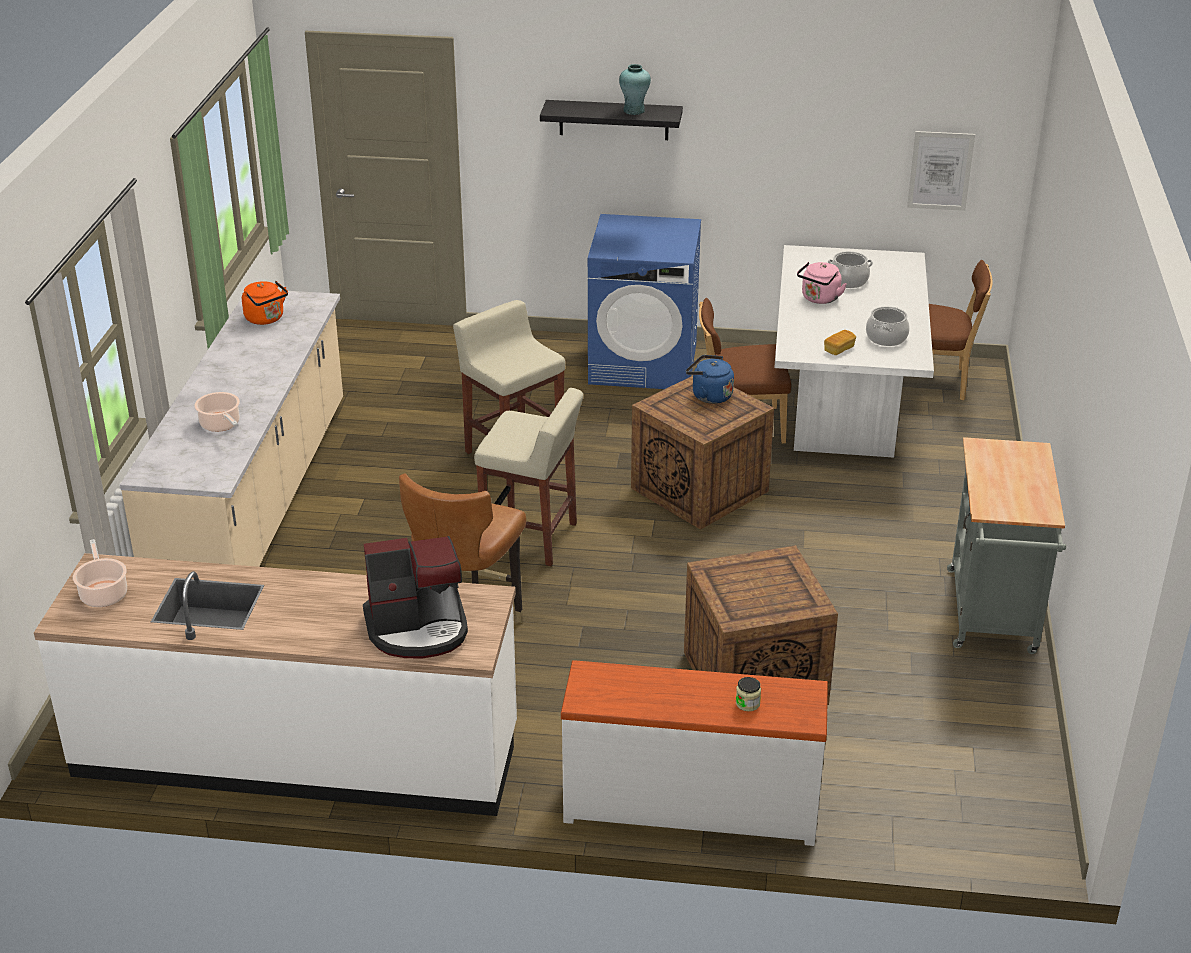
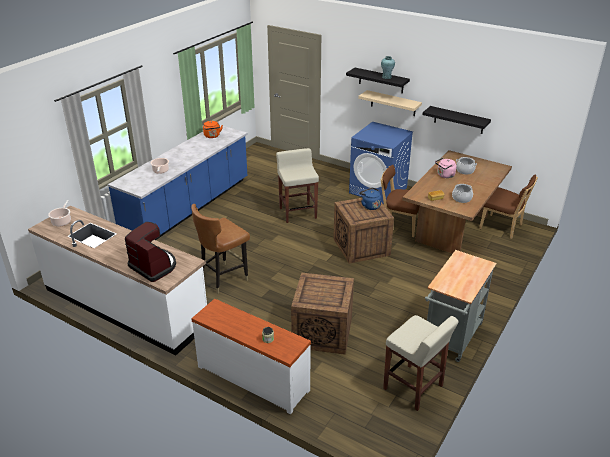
camera: 25 degrees right, 0 degrees up
beige counter [120,290,343,567] -> blue counter [108,125,247,240]
coffee machine [363,536,468,658] -> coffee machine turned 150 degrees counterclockwise [125,222,176,282]
beige stool [474,388,583,566] -> beige stool moved to [383,315,458,411]
white dining table [774,245,934,457] -> brown dining table [402,150,512,254]
picture [907,131,975,211] -> none
none -> beige shelf [358,90,422,116]
none -> black shelf [423,106,491,134]

